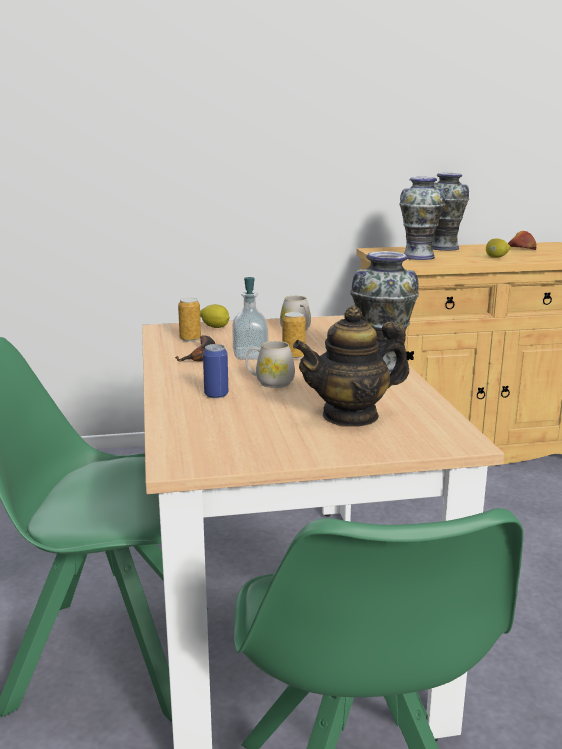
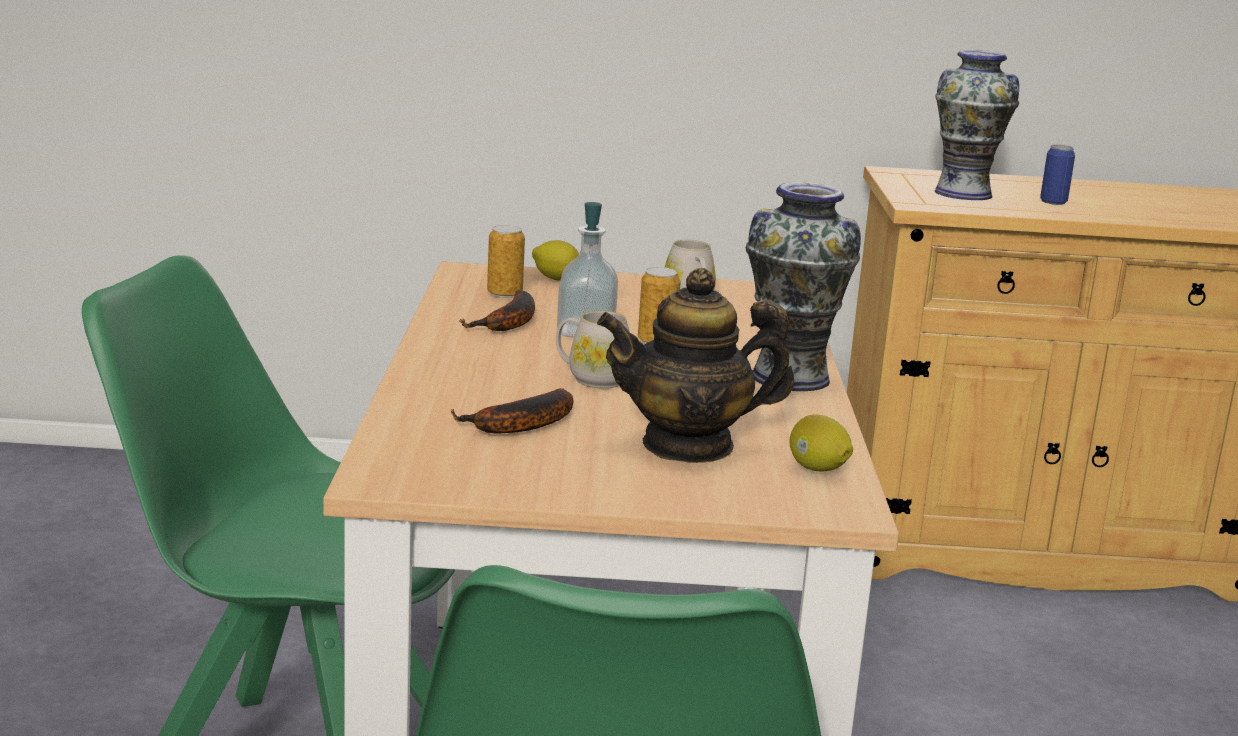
camera: 10 degrees right, 0 degrees up
can [203,344,228,398] -> can moved to [1040,144,1075,205]
vase [432,173,469,251] -> none
lemon [486,238,511,258] -> lemon moved to [789,414,853,471]
apple [508,231,536,250] -> none
none -> banana [451,388,573,433]

